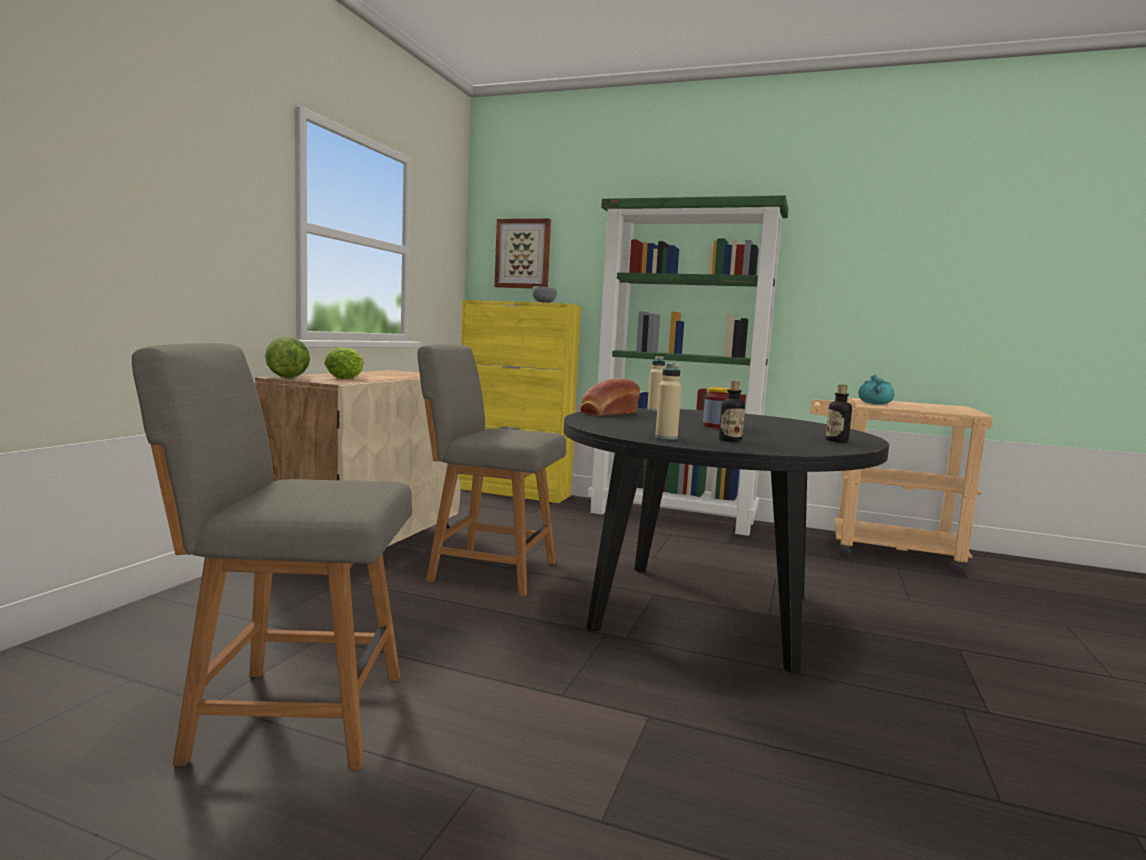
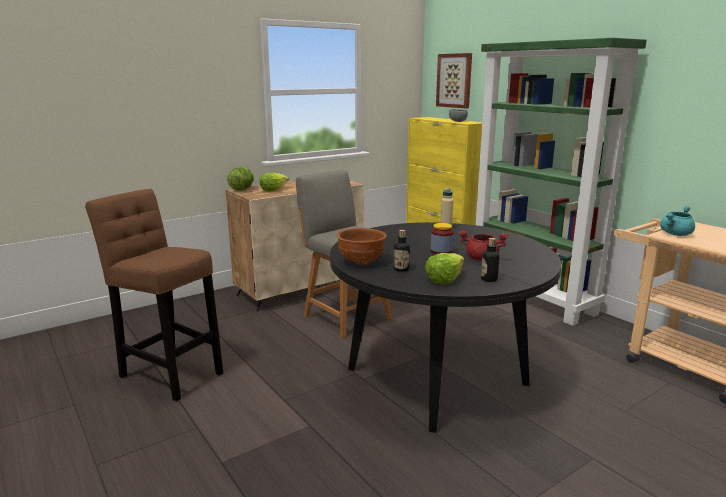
camera: 35 degrees right, 10 degrees up
grey chair [132,343,412,770] -> brown stool [85,189,223,401]
bread [580,378,640,416] -> none
beige bottle [655,363,681,440] -> brown bowl [337,228,387,265]
none -> lettuce [425,253,464,284]
none -> red cooking pot [459,230,508,261]

